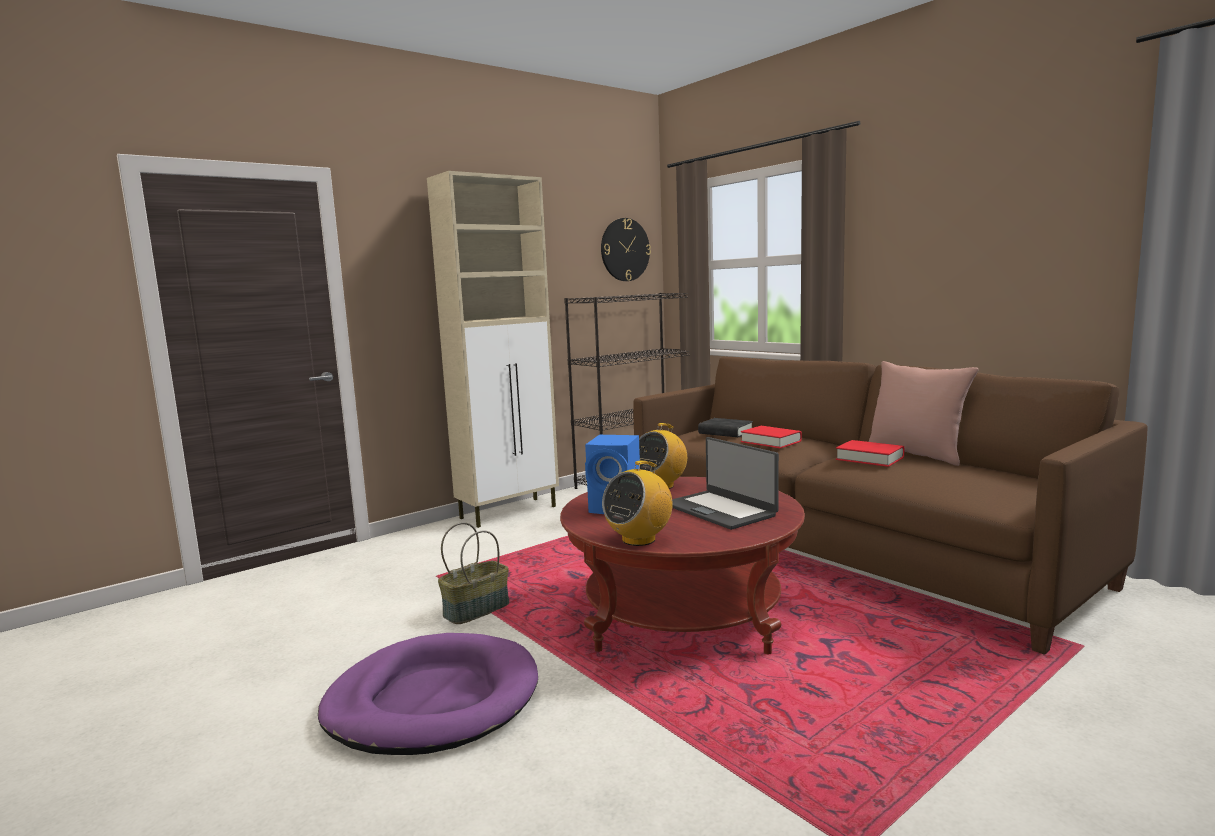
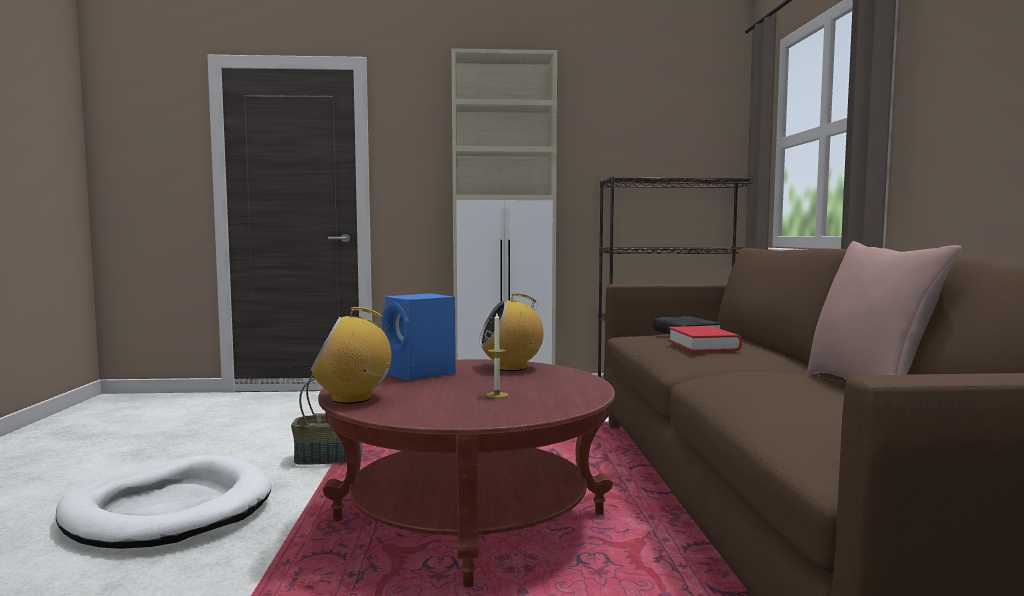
camera: 35 degrees right, 5 degrees down
purple dog bed [318,633,538,755] -> white dog bed [56,455,272,549]
wall clock [601,218,651,281] -> none
laptop [672,437,779,530] -> candle [486,313,508,398]
red book [836,440,904,467] -> none

